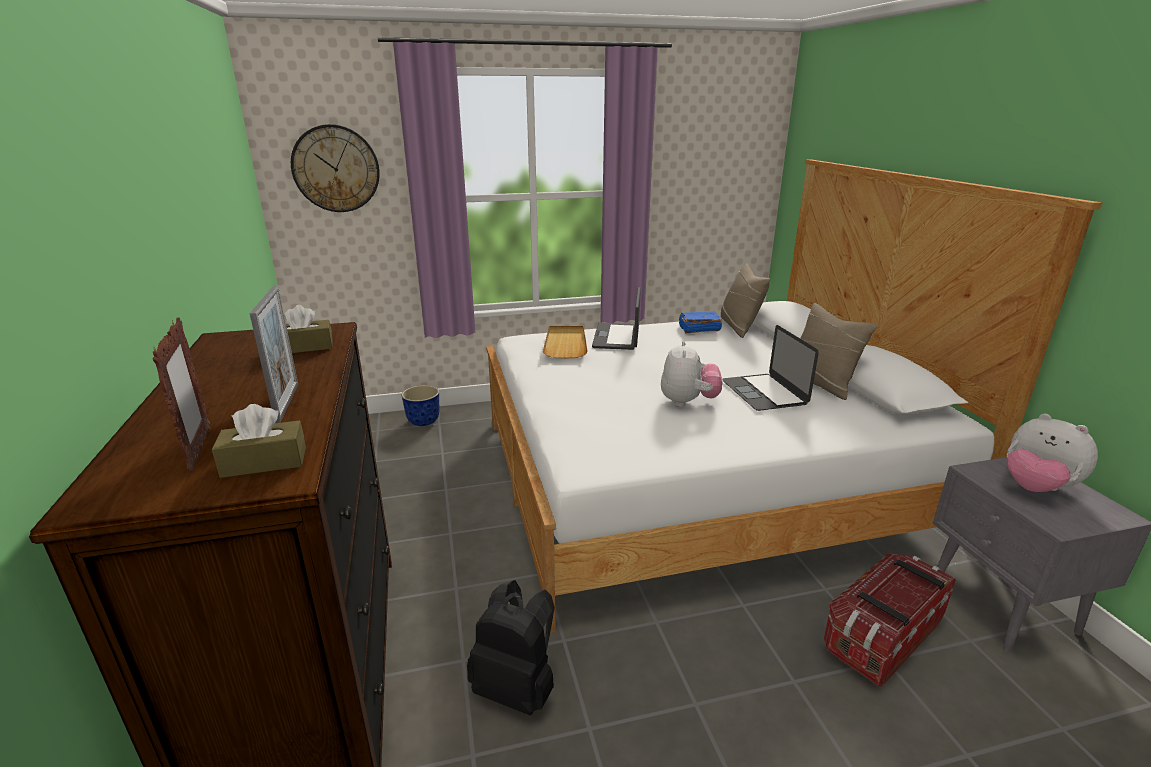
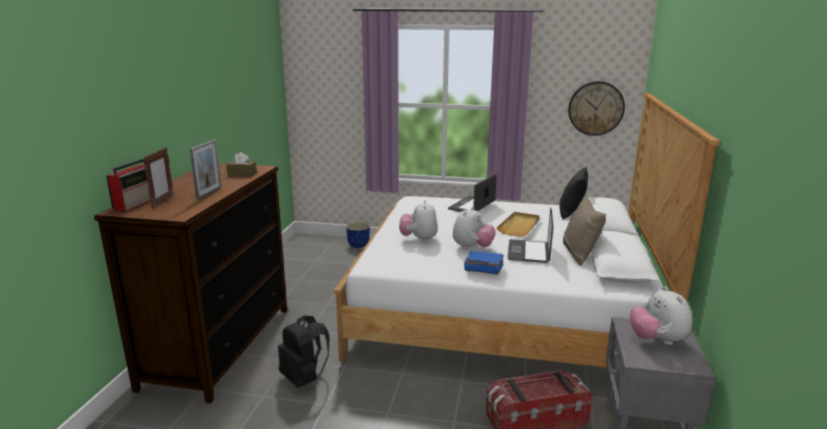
camera: 25 degrees right, 5 degrees down
brown tissue box [212,404,306,478] -> none
wall clock [291,124,380,212] -> wall clock moved to [568,81,625,136]
beige tray [543,326,588,359] -> beige tray moved to [497,212,540,237]
blue book [679,311,722,333] -> blue book moved to [464,251,504,275]
beige pillow [721,263,770,338] -> black pillow [559,167,588,220]
none -> radio [106,159,150,211]
none -> plush toy [399,200,438,242]

